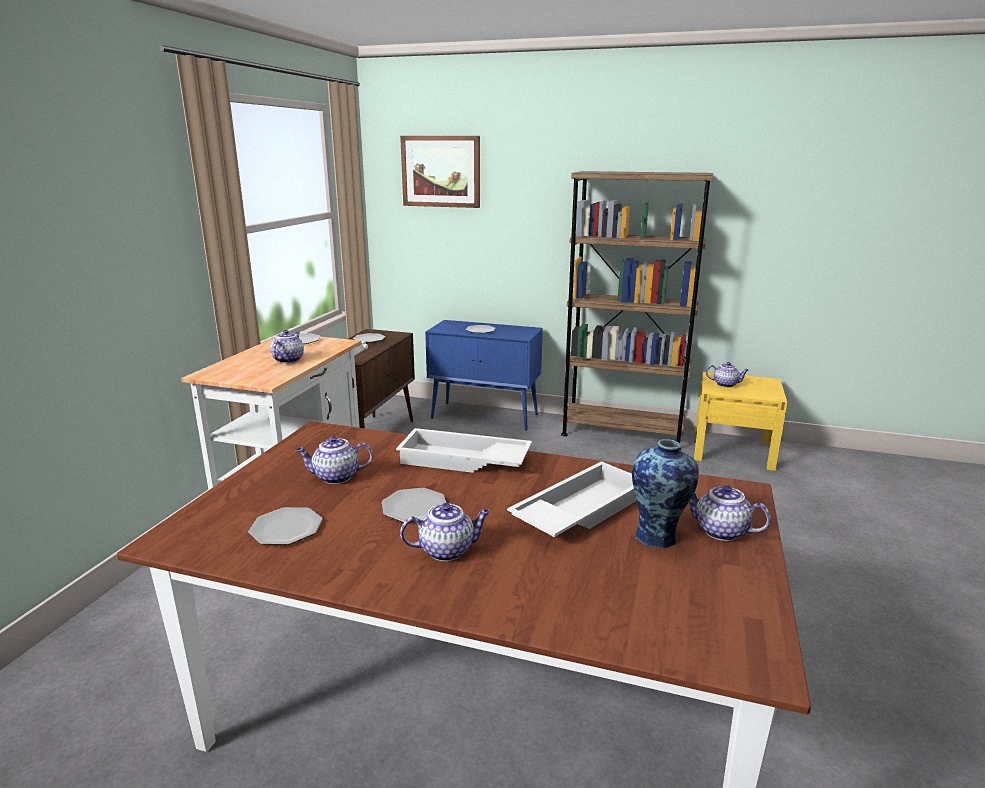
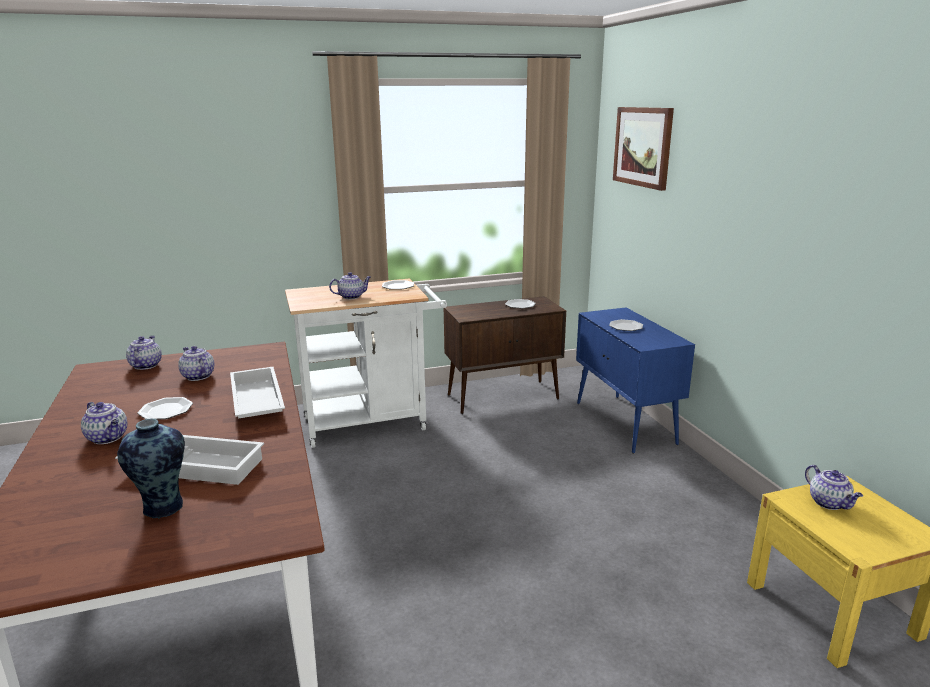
camera: 55 degrees right, 0 degrees up
plate [248,507,323,545] -> none
brown bookcase [561,171,713,450] -> none
teapot [689,485,771,541] -> teapot moved to [126,336,162,370]

